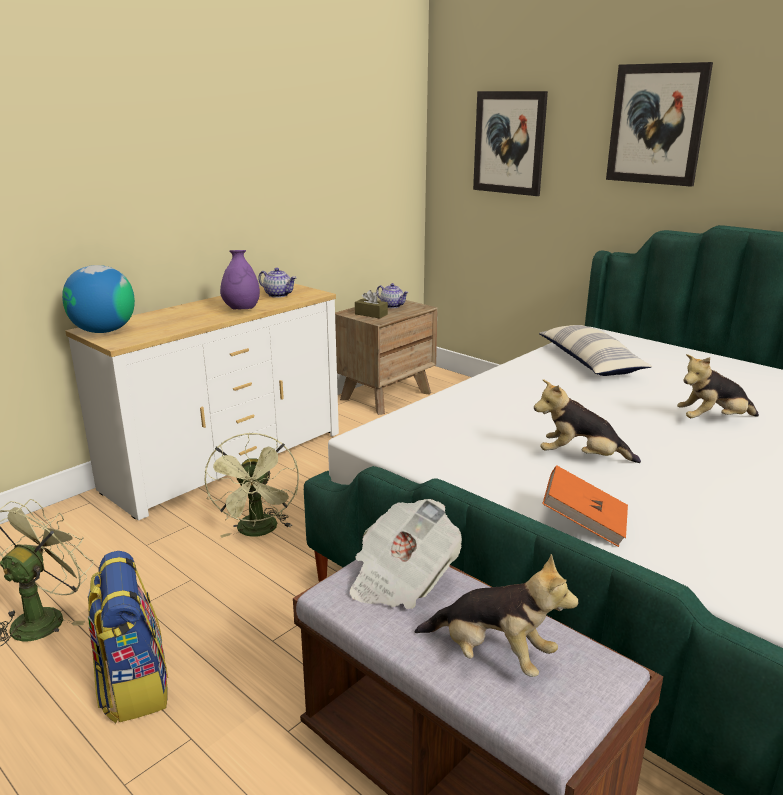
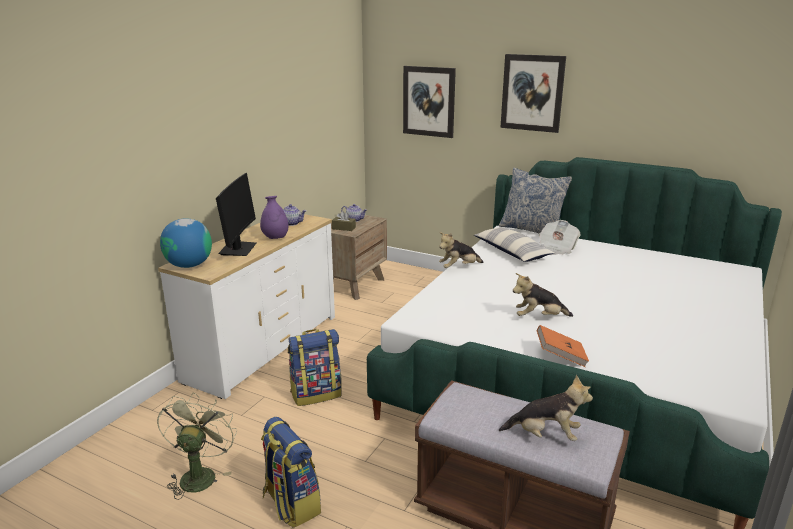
camera: 15 degrees left, 0 degrees up
green fan [204,432,299,538] -> backpack [288,329,342,406]
newspaper [349,499,462,609] -> newspaper moved to [539,220,581,255]
plush toy [677,354,759,418] -> plush toy moved to [439,232,484,268]
none -> monitor [216,173,257,256]
none -> pillow [499,168,572,234]

